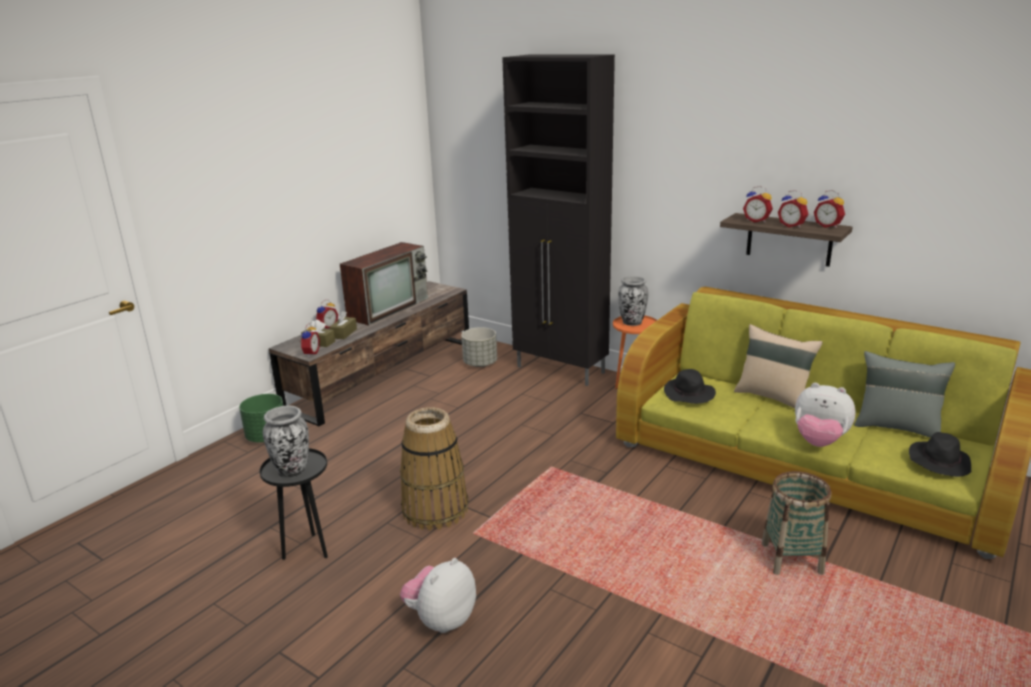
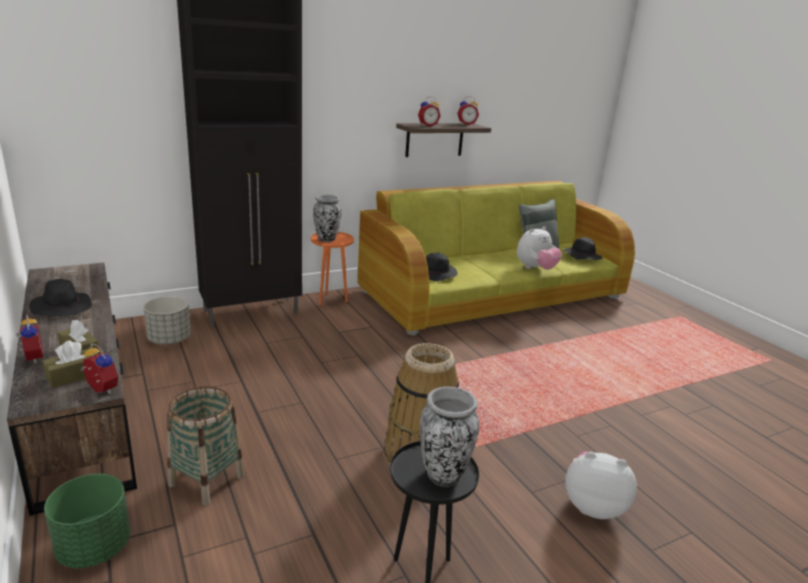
camera: 65 degrees left, 0 degrees up
television [340,242,428,326] -> black hat [29,279,92,317]
plush toy [400,558,476,633] -> plush toy turned 135 degrees clockwise [565,451,637,519]
beige pillow [734,324,823,409] -> none
basket [761,471,831,575] -> basket moved to [167,386,244,506]
alarm clock [778,190,808,228] -> none

